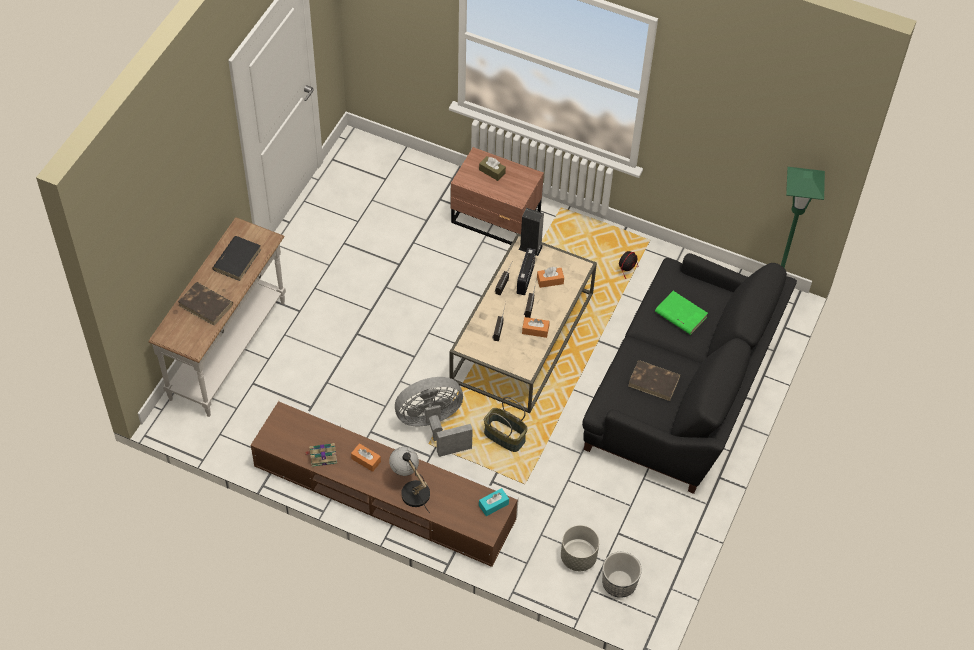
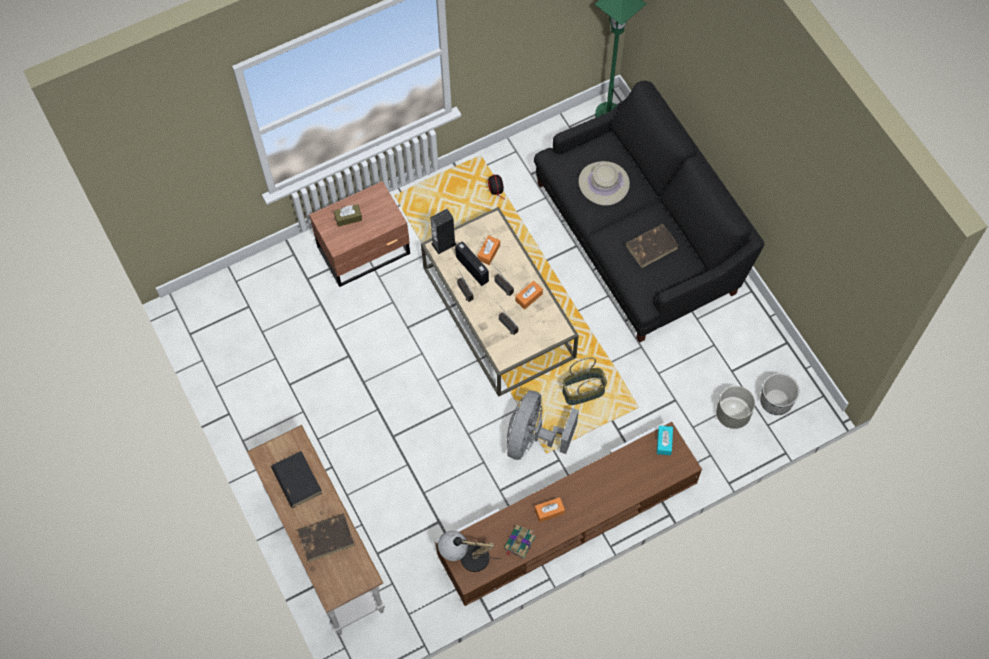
camera: 50 degrees left, 10 degrees up
table lamp [389,447,430,513] -> table lamp moved to [438,531,501,572]
green book [655,291,708,335] -> beige hat [579,161,630,206]

